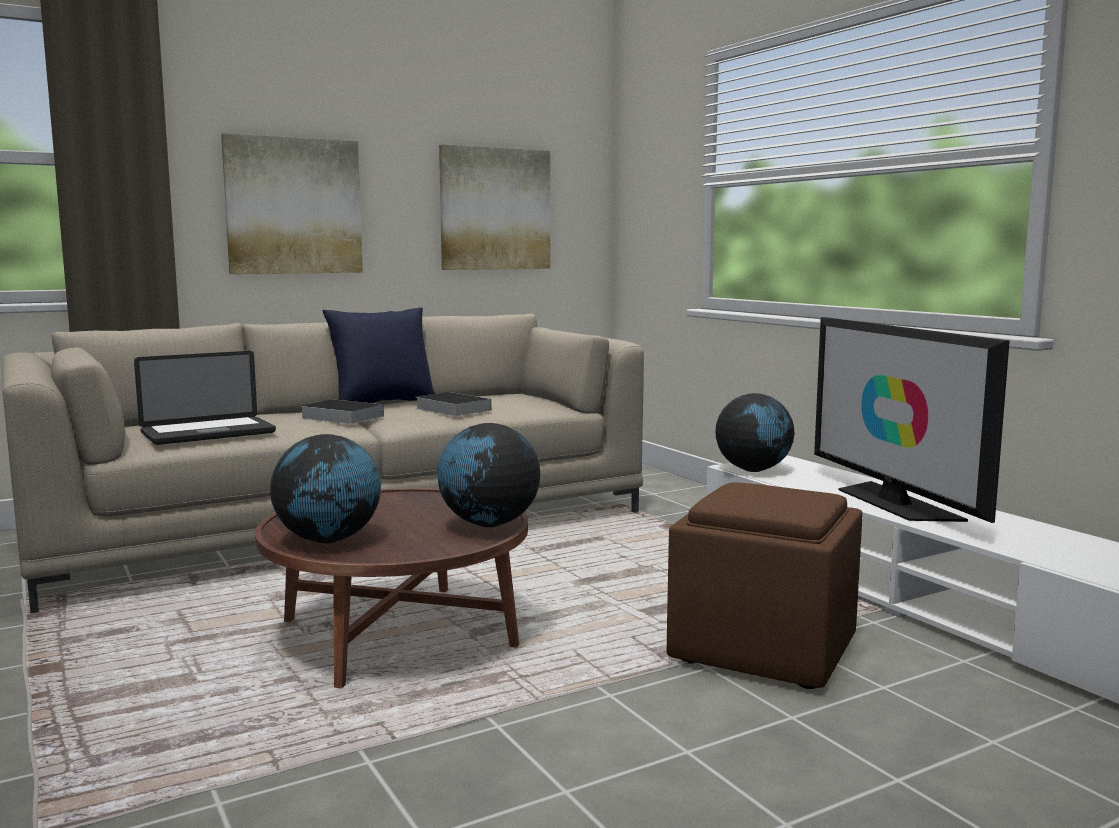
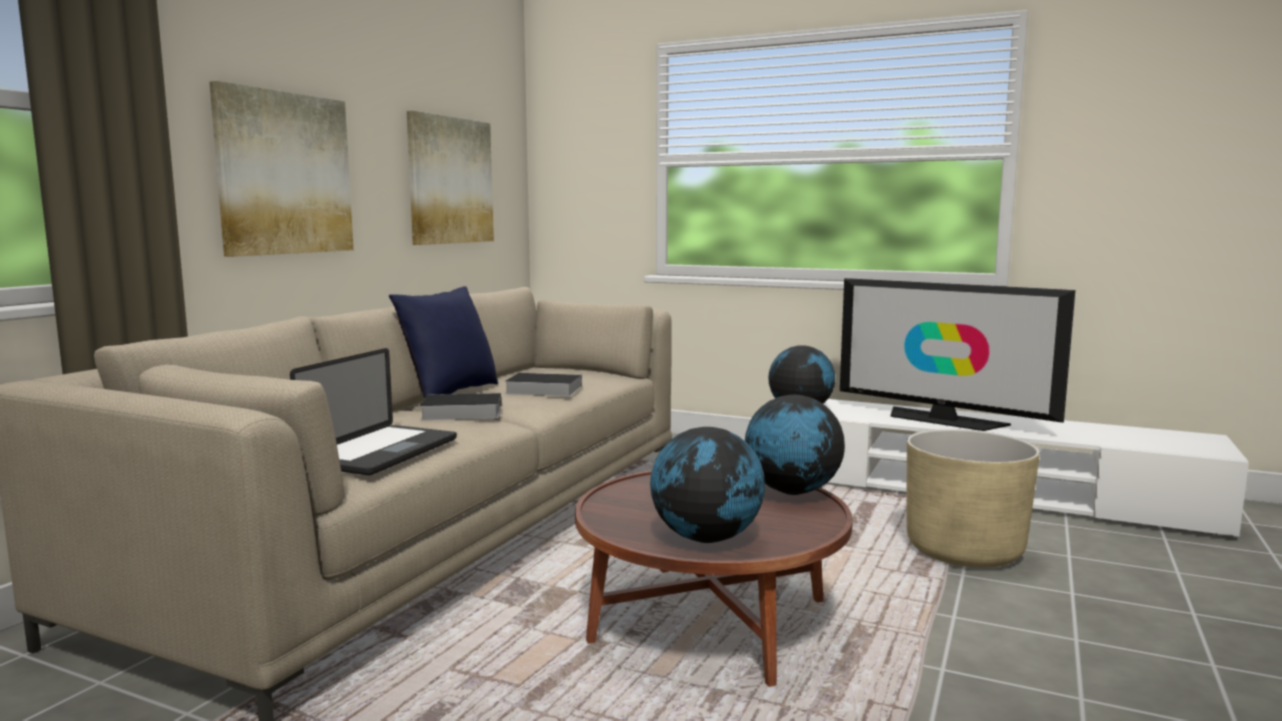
camera: 35 degrees left, 0 degrees up
brown ottoman [667,482,862,689] -> beige planter [907,429,1040,568]

